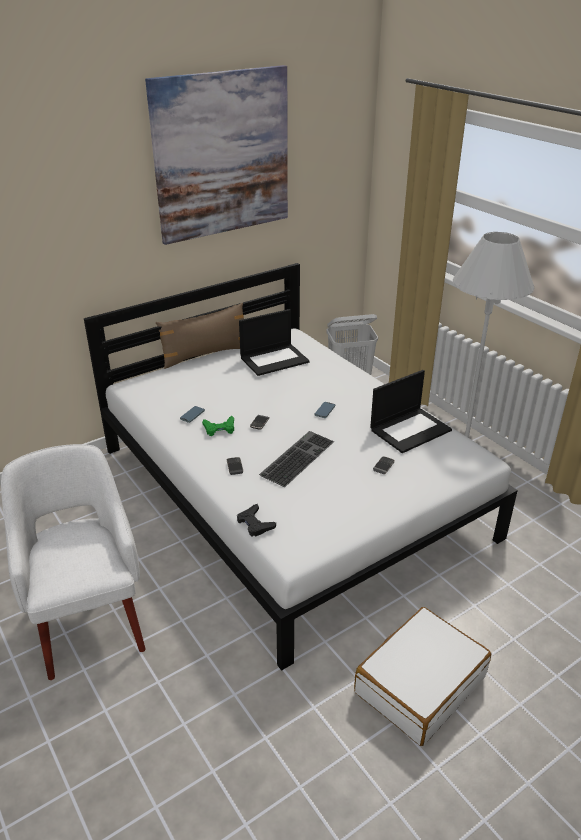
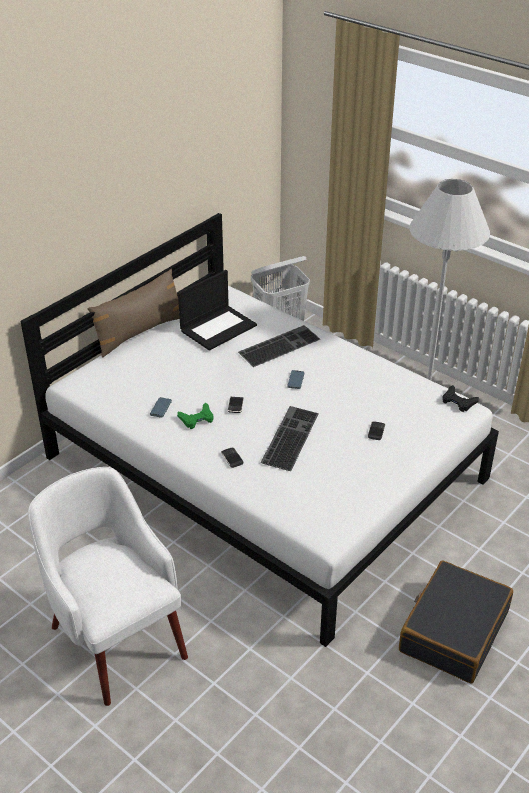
camera: 15 degrees left, 5 degrees up
picture [145,65,288,245] -> none
black game controller [237,504,276,537] -> black game controller moved to [442,385,479,412]
white suitcase [354,607,491,746] -> black suitcase [399,560,513,683]
laptop [370,370,452,453] -> none
none -> keyboard [238,325,320,367]

